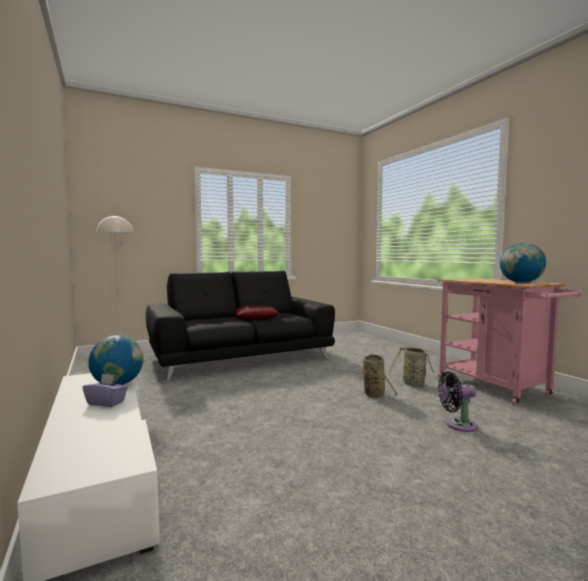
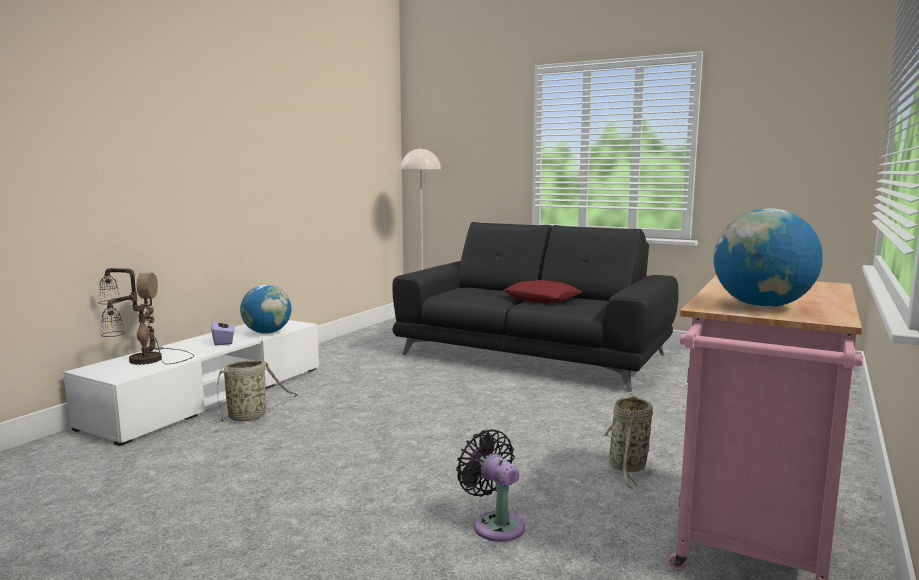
camera: 55 degrees right, 5 degrees up
basket [359,354,398,402] -> basket moved to [209,360,298,423]
none -> table lamp [99,268,195,365]

